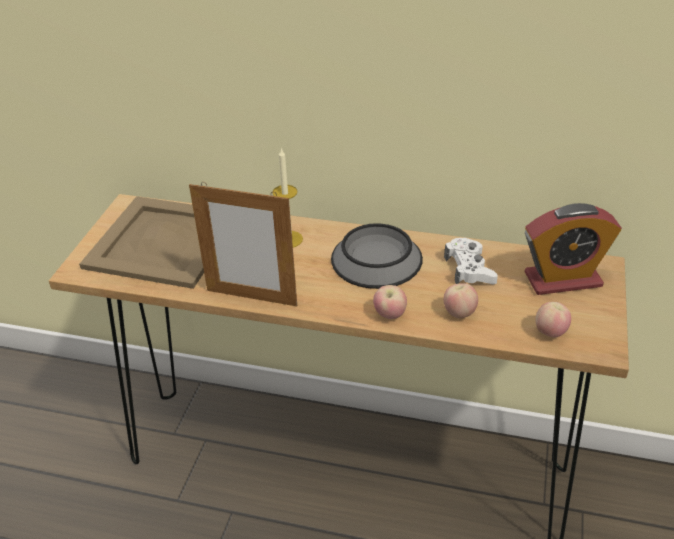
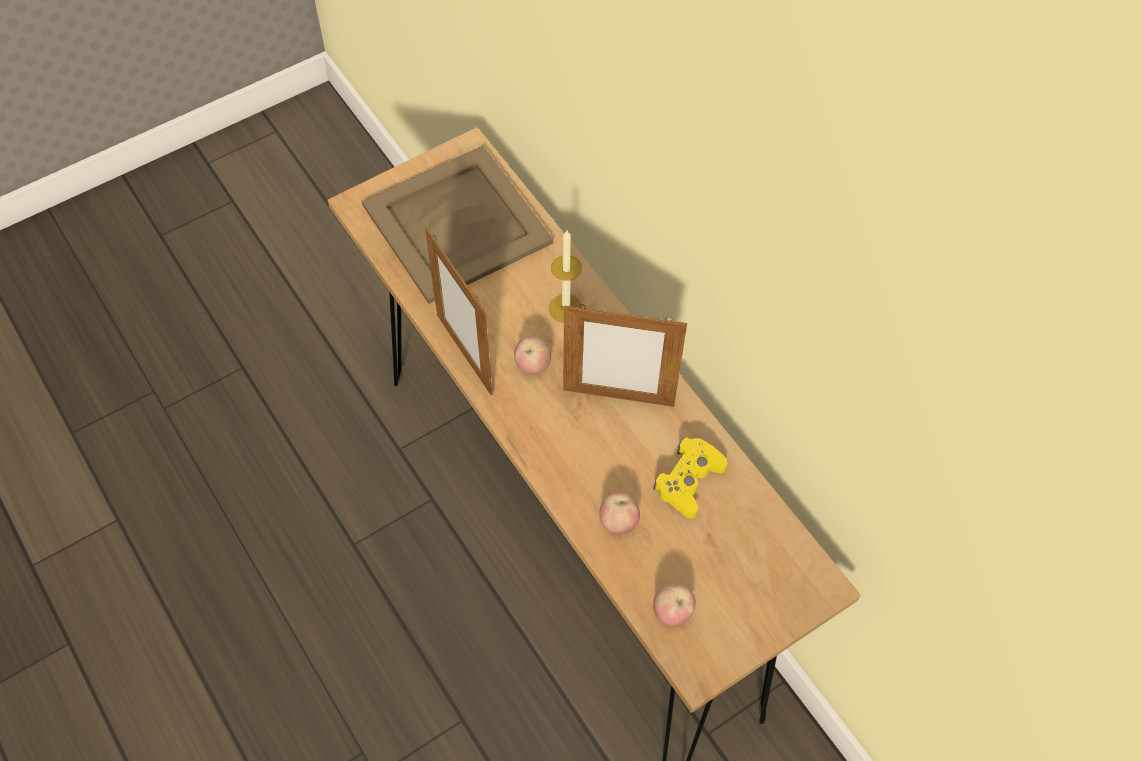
camera: 40 degrees right, 20 degrees up
bowl [331,223,423,289] -> picture frame [563,304,687,407]
apple [373,285,407,319] -> apple moved to [514,336,551,375]
white game controller [444,238,498,284] -> yellow game controller [653,437,727,519]
alarm clock [525,203,622,295] -> none

